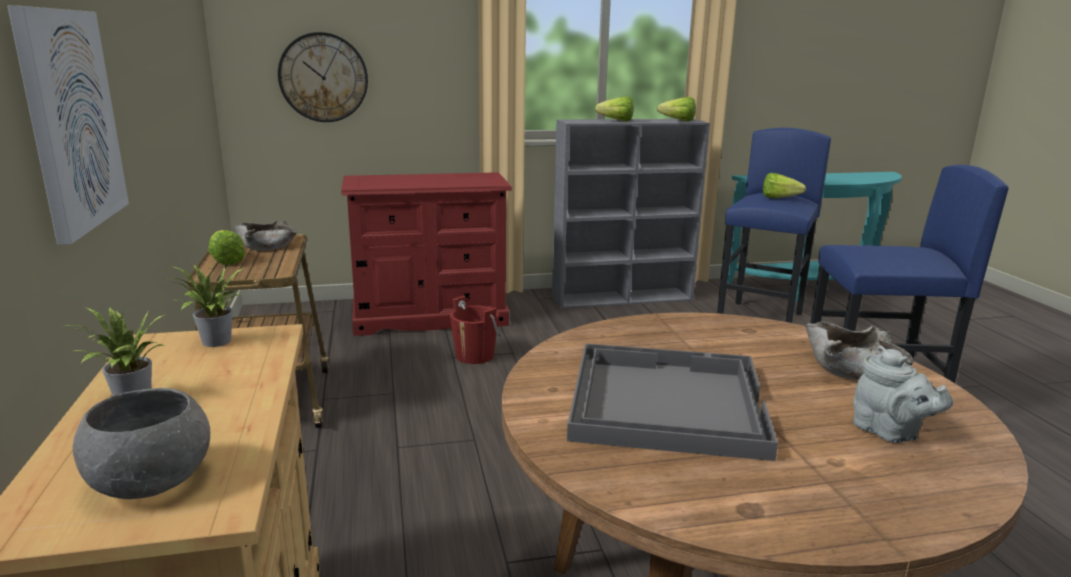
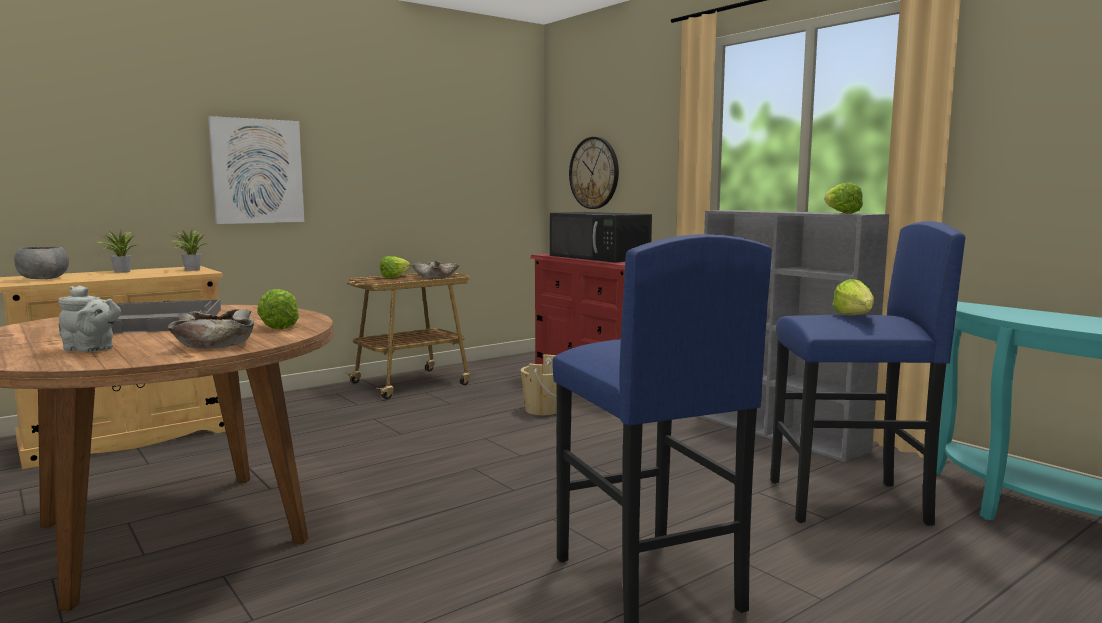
camera: 65 degrees right, 10 degrees down
red bucket [450,296,499,364] -> beige bucket [521,355,556,415]
lettuce [595,97,634,121] -> lettuce moved to [257,289,299,330]
grey teapot [853,345,953,443] -> grey teapot turned 105 degrees counterclockwise [59,285,121,352]
none -> black microwave [550,212,652,263]

